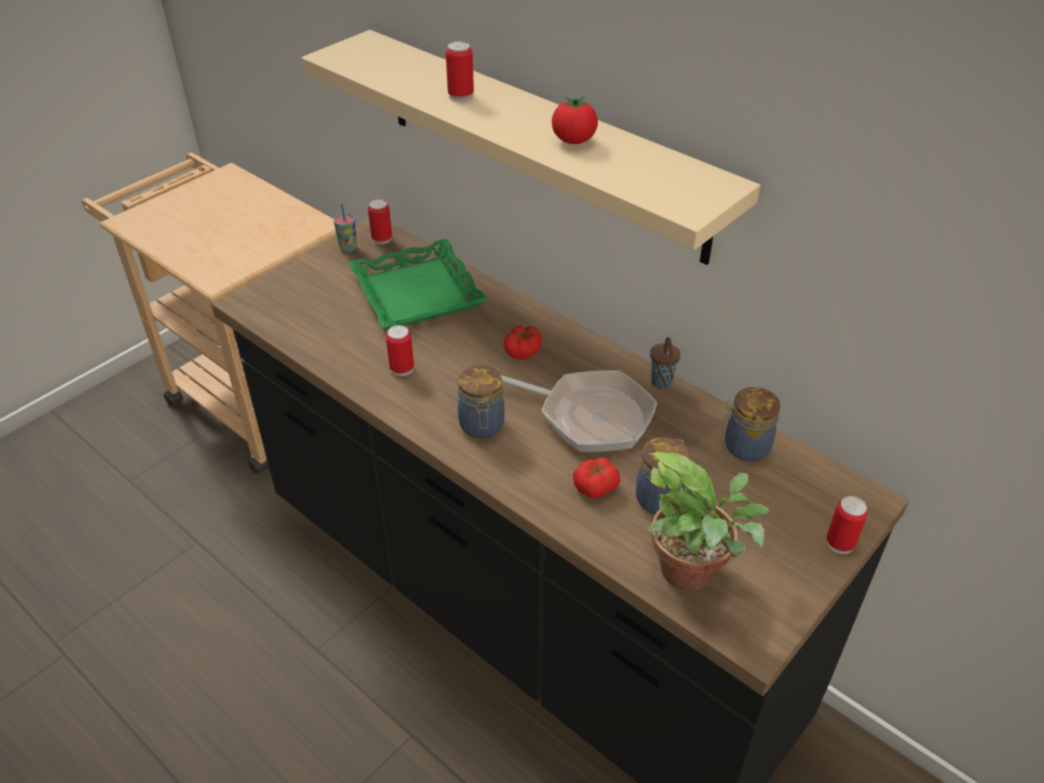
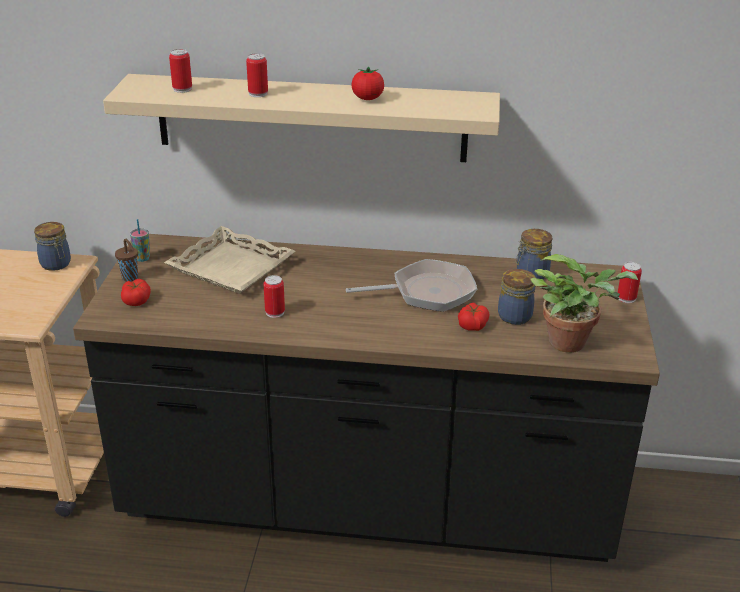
camera: 35 degrees left, 10 degrees down
green tray [348,239,488,329] -> beige tray [164,226,296,294]
can [368,199,392,244] -> can moved to [169,49,192,93]
jar [458,365,505,438] -> jar moved to [34,222,71,271]
tomato [503,325,542,360] -> tomato moved to [121,279,151,306]
brown cup [650,337,681,389] -> brown cup moved to [115,239,138,282]

